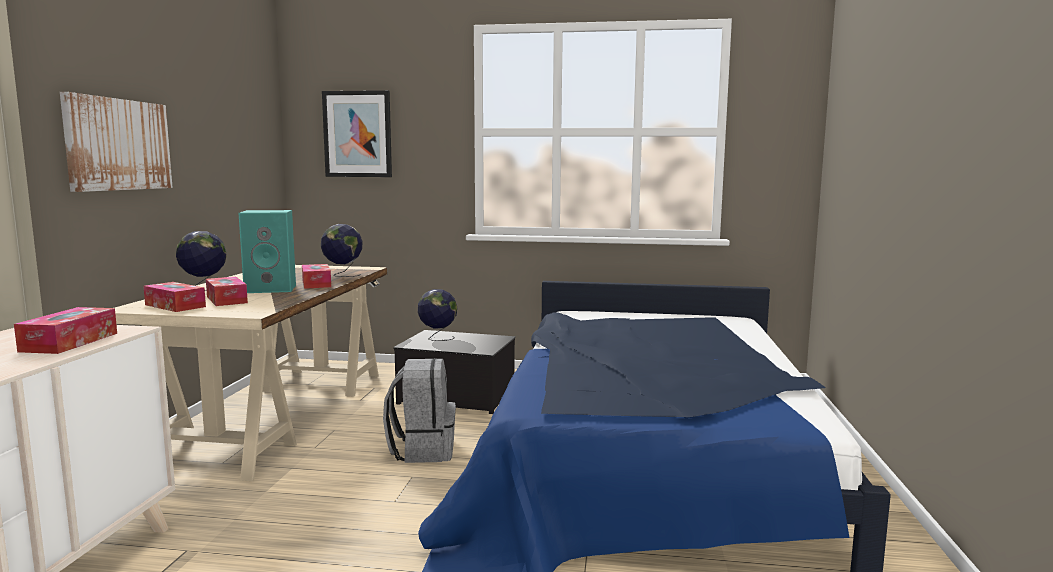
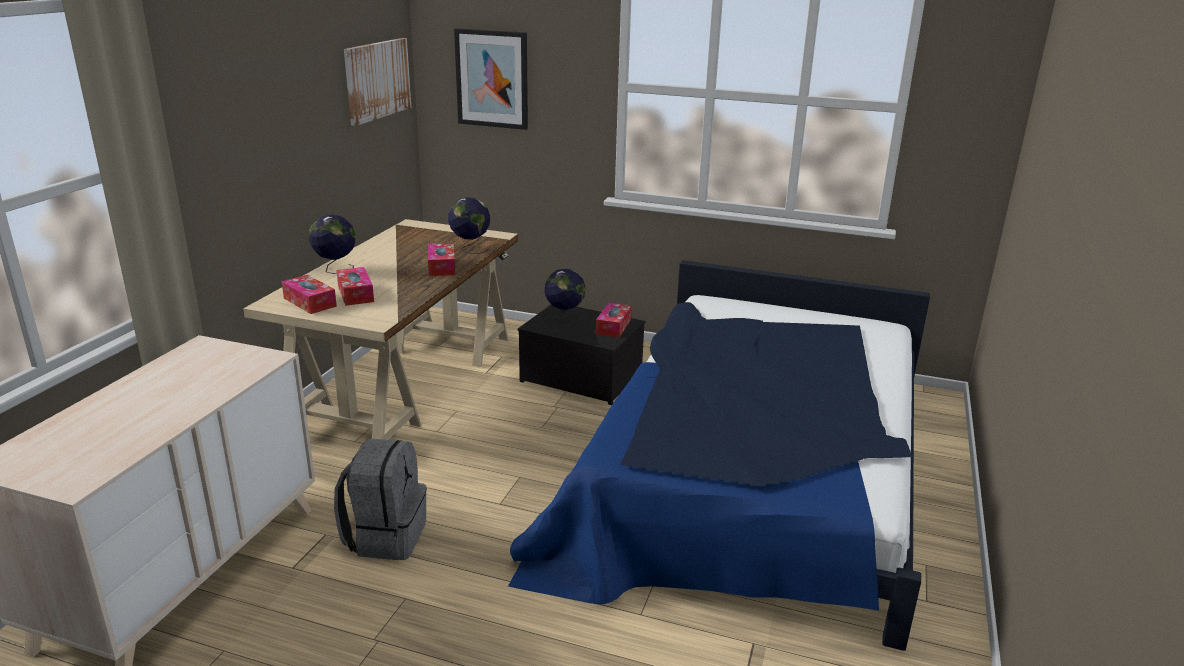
camera: 10 degrees right, 15 degrees up
tissue box [14,307,117,354] -> tissue box moved to [596,302,632,337]
picture [60,92,173,192] -> picture moved to [344,38,411,126]
turquoise speaker [239,210,296,293] -> none
grey backpack [383,358,456,463] -> grey backpack moved to [334,438,427,560]

